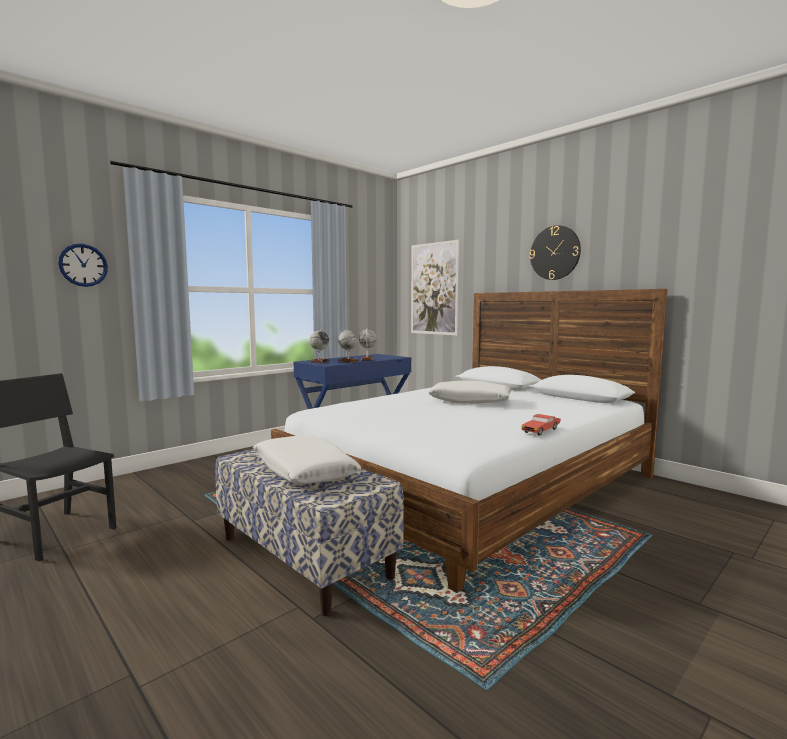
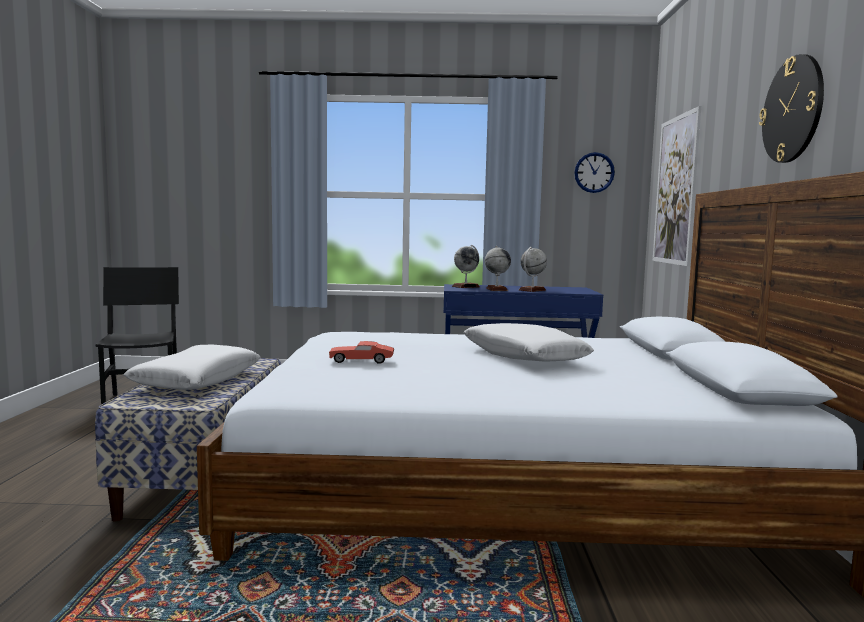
camera: 45 degrees right, 0 degrees up
wall clock [58,244,108,287] -> wall clock moved to [574,152,615,193]
red toy car [522,414,561,436] -> red toy car moved to [329,341,394,364]

